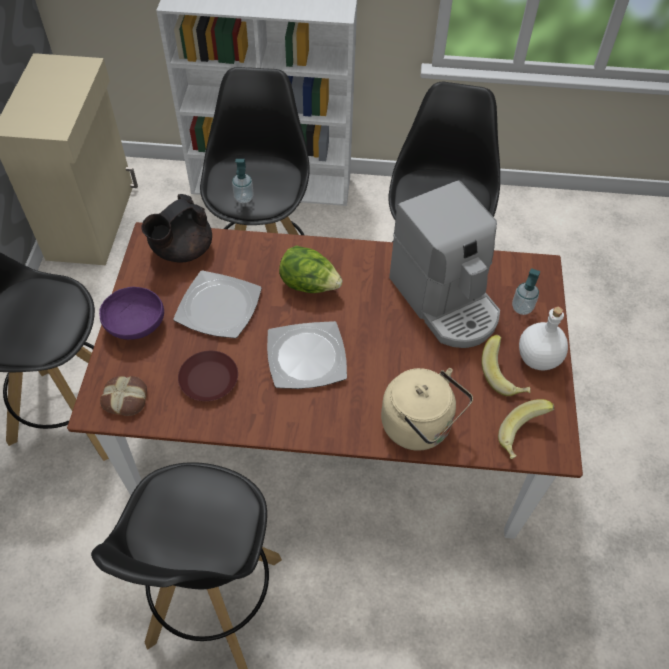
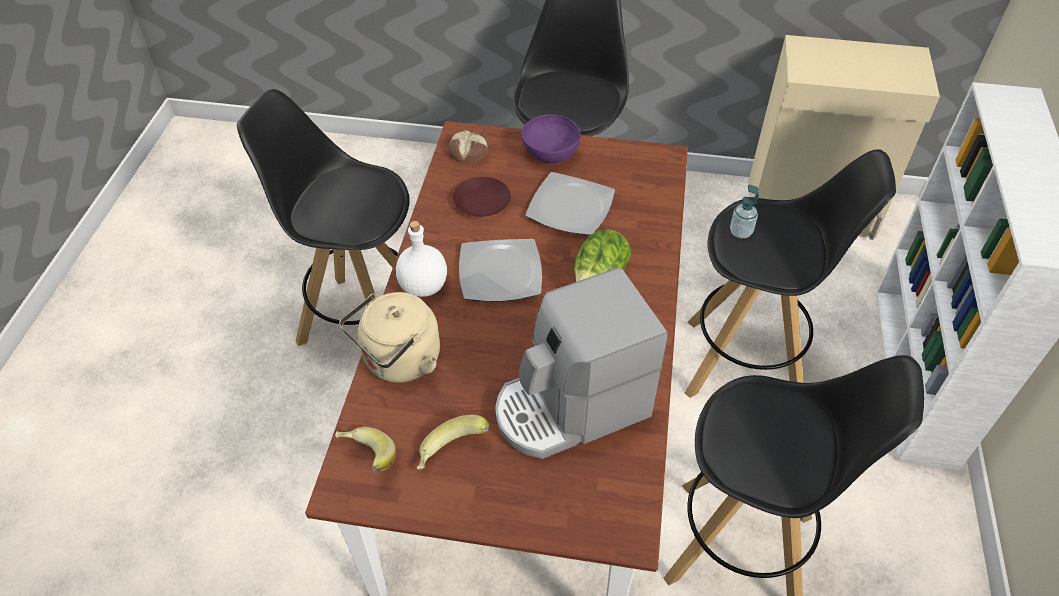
camera: 95 degrees right, 5 degrees down
black teapot [142,194,212,262] -> none
soap dispenser [512,268,540,315] -> none
white bottle [519,306,568,370] -> white bottle moved to [396,221,447,297]

